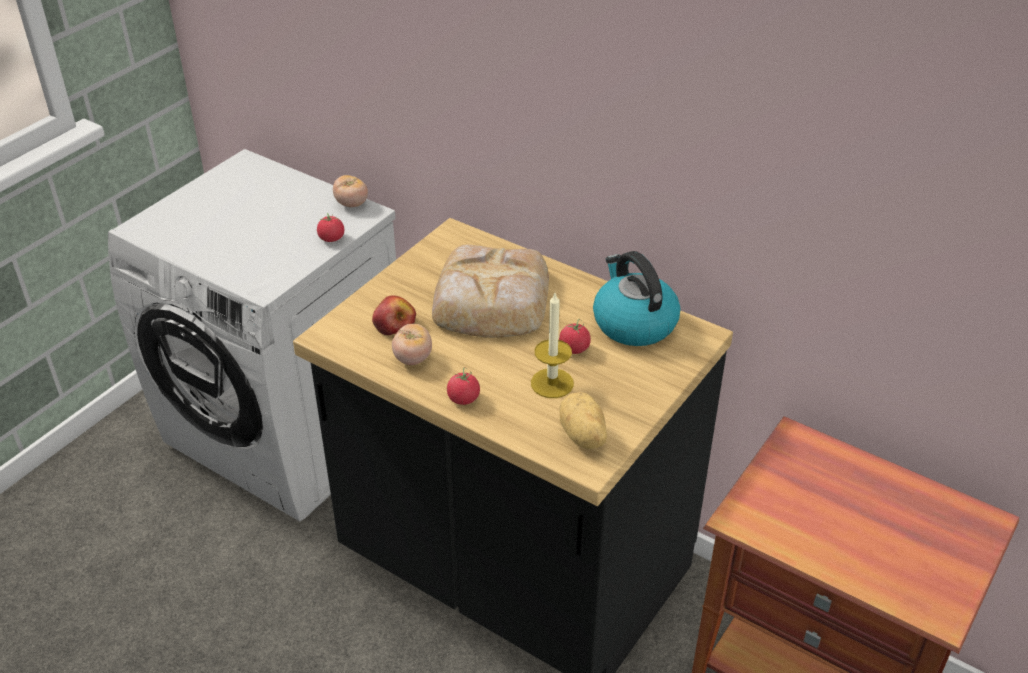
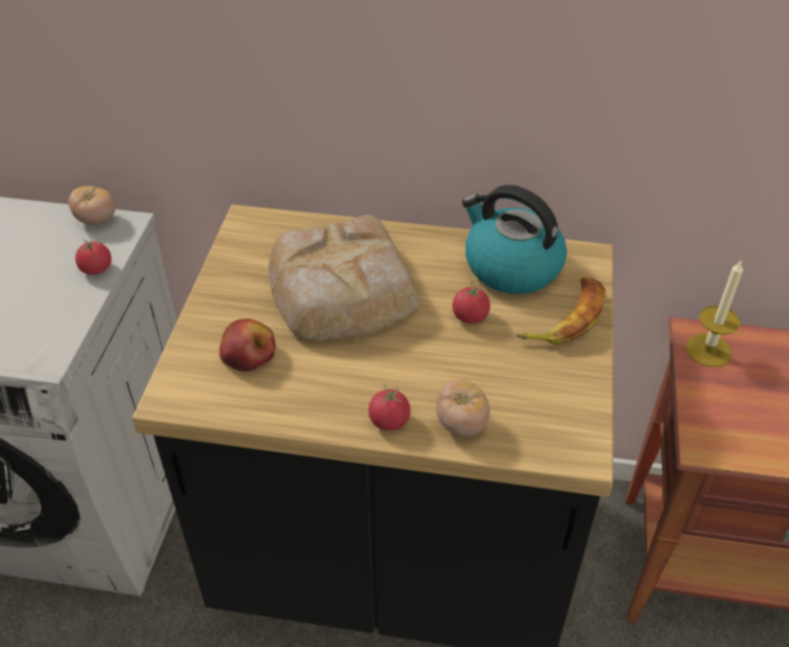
camera: 25 degrees left, 5 degrees up
tomato [392,324,432,365] -> tomato moved to [436,379,490,437]
candle [531,293,574,398] -> candle moved to [686,259,743,367]
potato [559,392,607,449] -> none
none -> banana [516,277,606,345]

